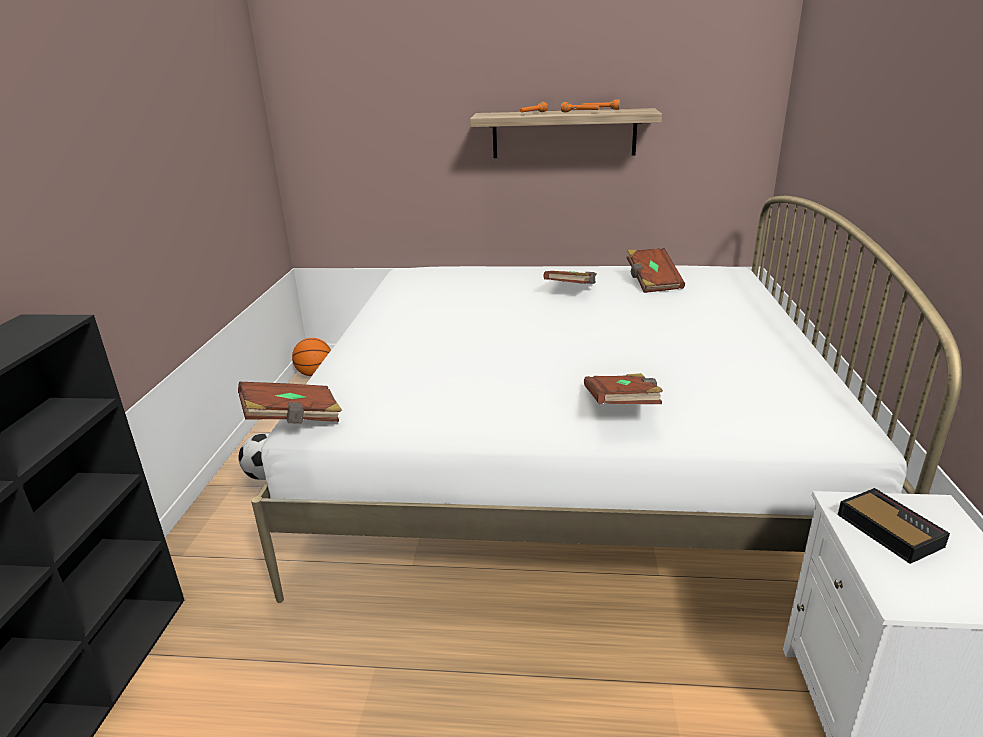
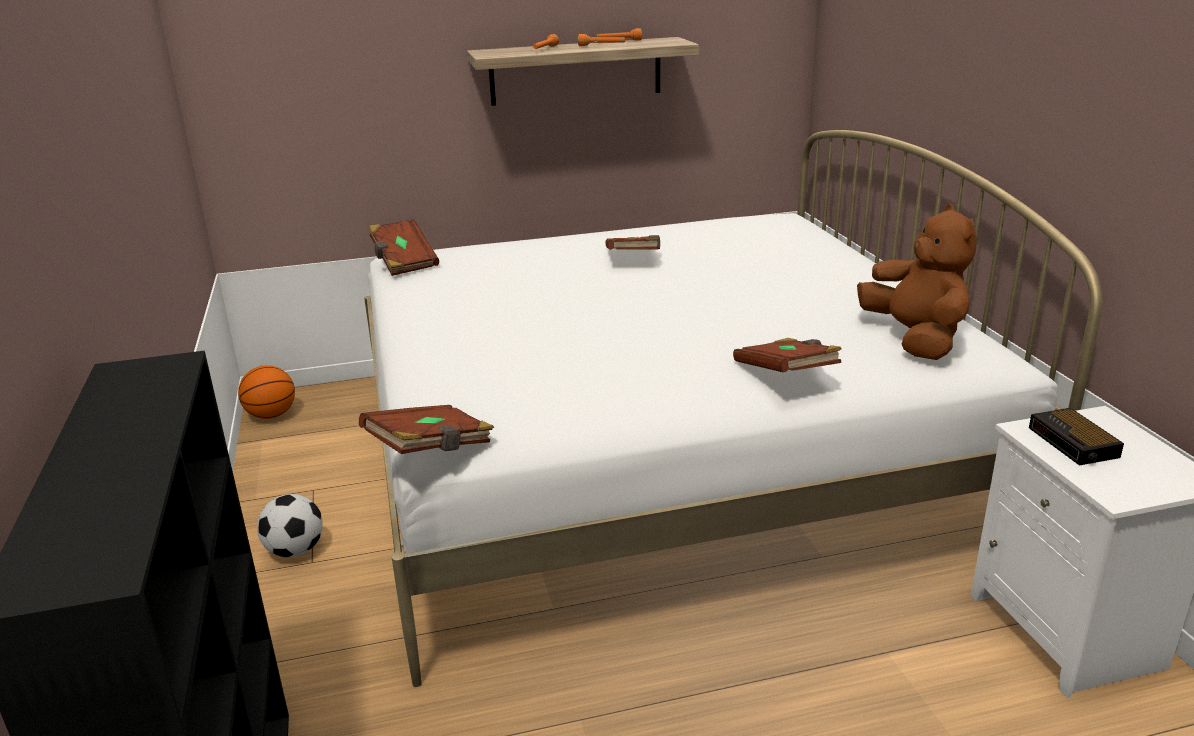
camera: 20 degrees left, 0 degrees up
brown book [627,248,685,293] -> brown book moved to [369,219,439,276]
alarm clock [838,488,950,564] -> alarm clock turned 150 degrees counterclockwise [1029,408,1124,465]
none -> brown plush toy [857,204,977,360]

